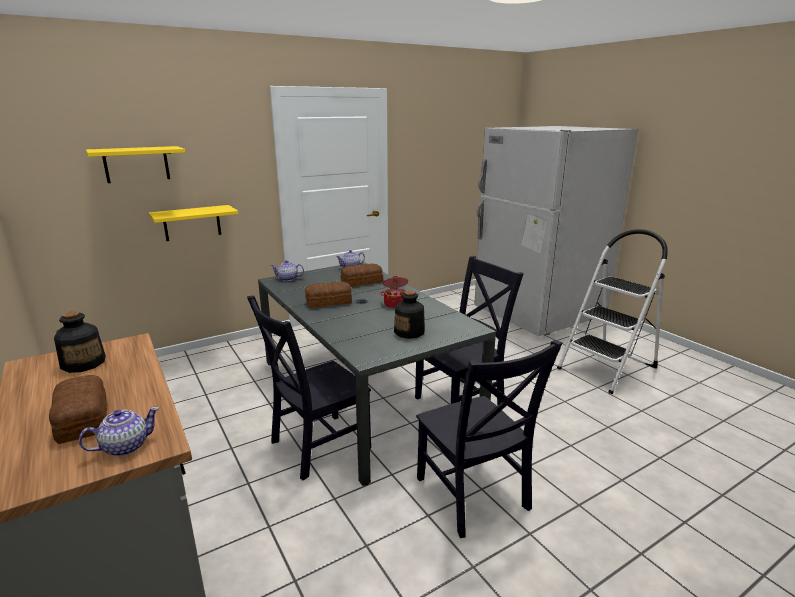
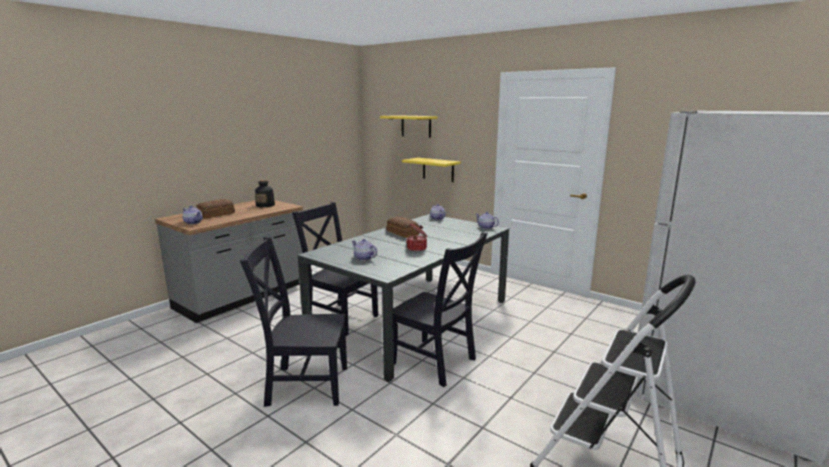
camera: 70 degrees right, 5 degrees down
bread [341,263,383,287] -> none
bottle [394,291,425,339] -> teapot [352,239,377,261]
black chair [416,340,563,538] -> black chair turned 45 degrees clockwise [240,237,347,407]

